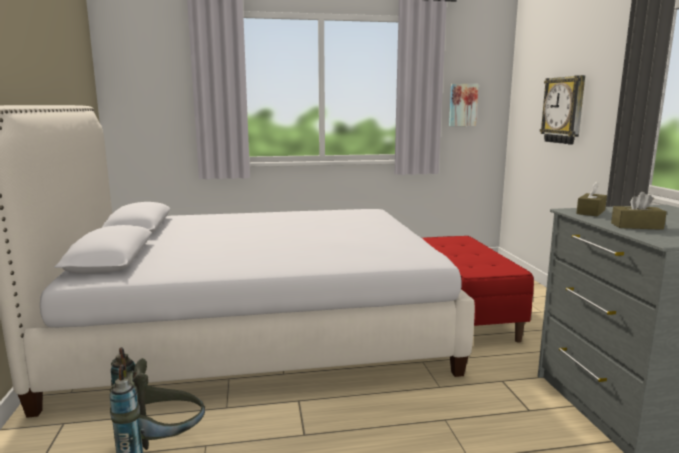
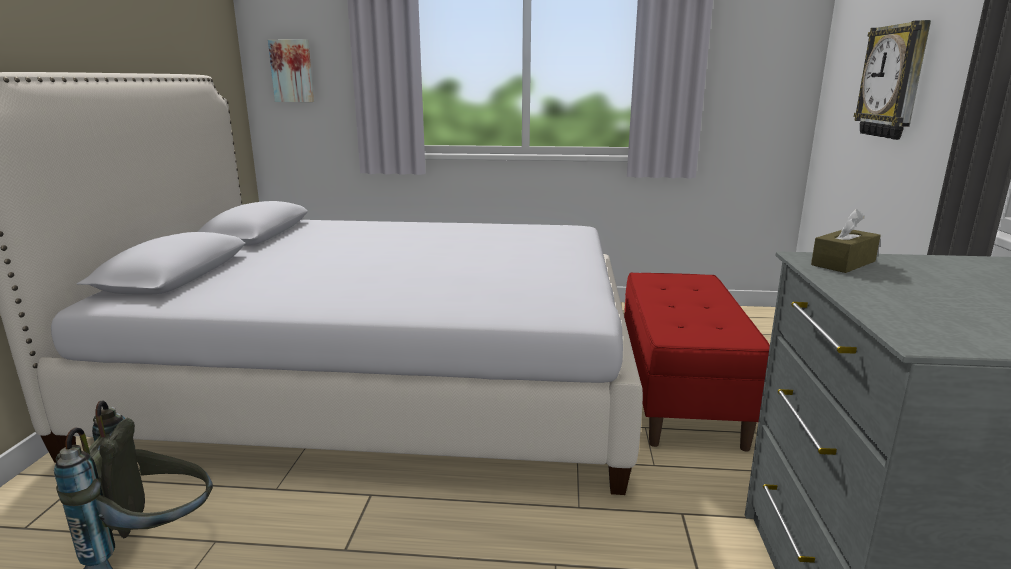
camera: 15 degrees right, 5 degrees up
picture [449,84,479,126] -> picture moved to [268,39,314,102]
brown tissue box [611,192,667,230] -> none

